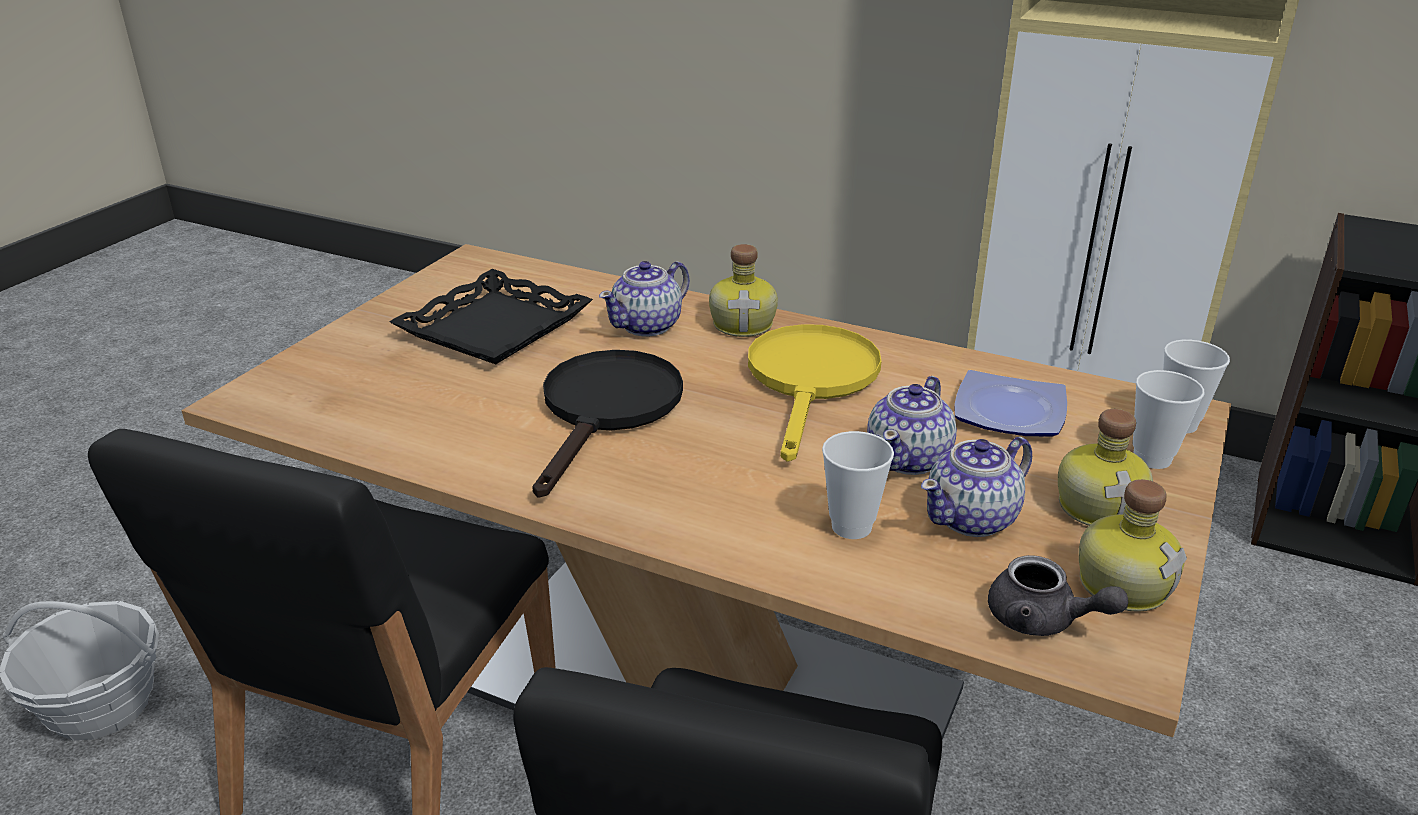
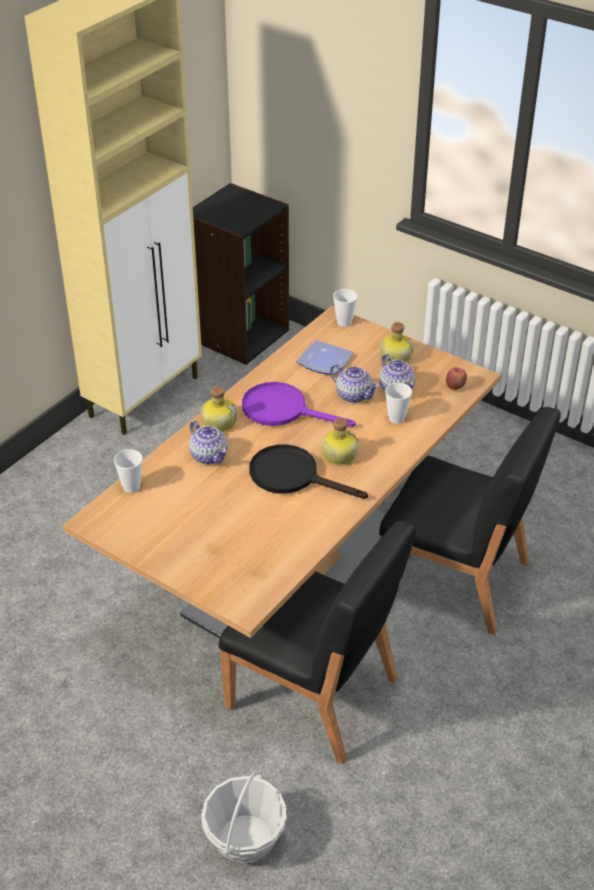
camera: 80 degrees left, 10 degrees up
black tray [390,269,593,364] -> none
yellow frying pan [748,324,881,462] -> purple frying pan [242,382,356,427]
grey teapot [988,555,1128,636] -> apple [446,367,467,390]
bottle [1079,479,1187,612] -> bottle moved to [322,418,359,466]
cup [1133,370,1204,469] -> cup moved to [114,450,143,493]

